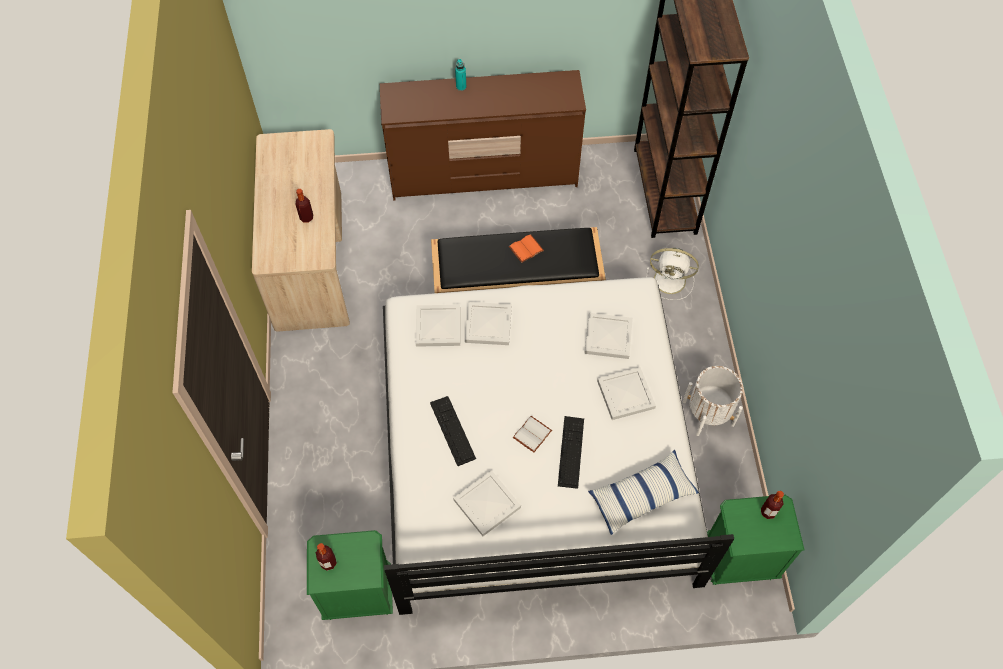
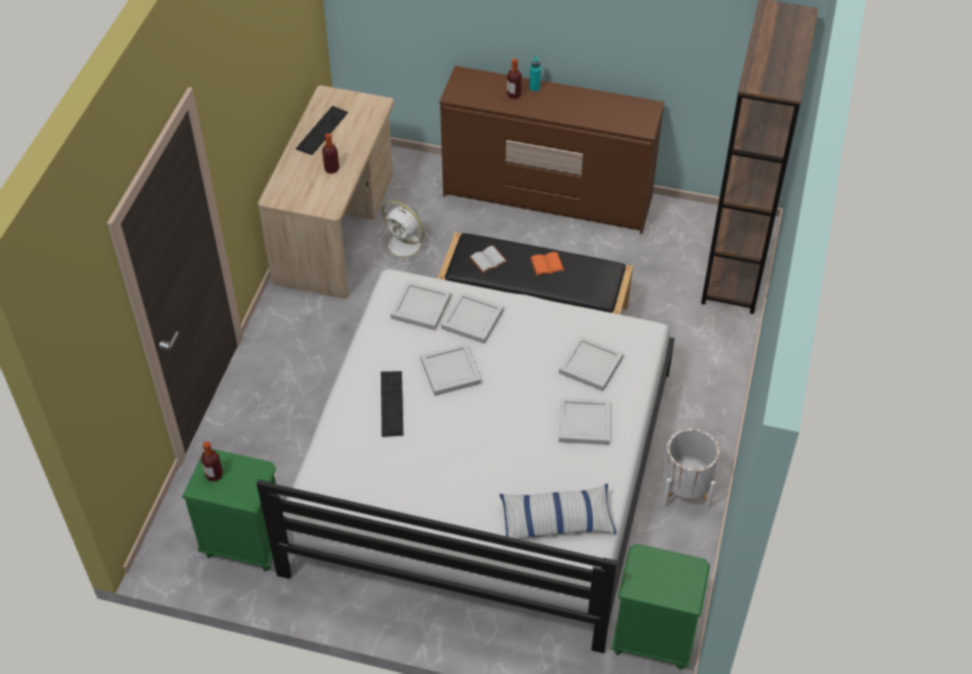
camera: 20 degrees right, 10 degrees down
white tray [453,470,521,536] -> white tray moved to [420,343,482,396]
white book [513,416,552,452] -> white book moved to [469,246,508,273]
keyboard [558,416,584,489] -> keyboard moved to [296,106,348,155]
white fan [647,248,699,300] -> white fan moved to [379,201,431,264]
bottle [761,491,784,519] -> bottle moved to [507,58,522,99]

